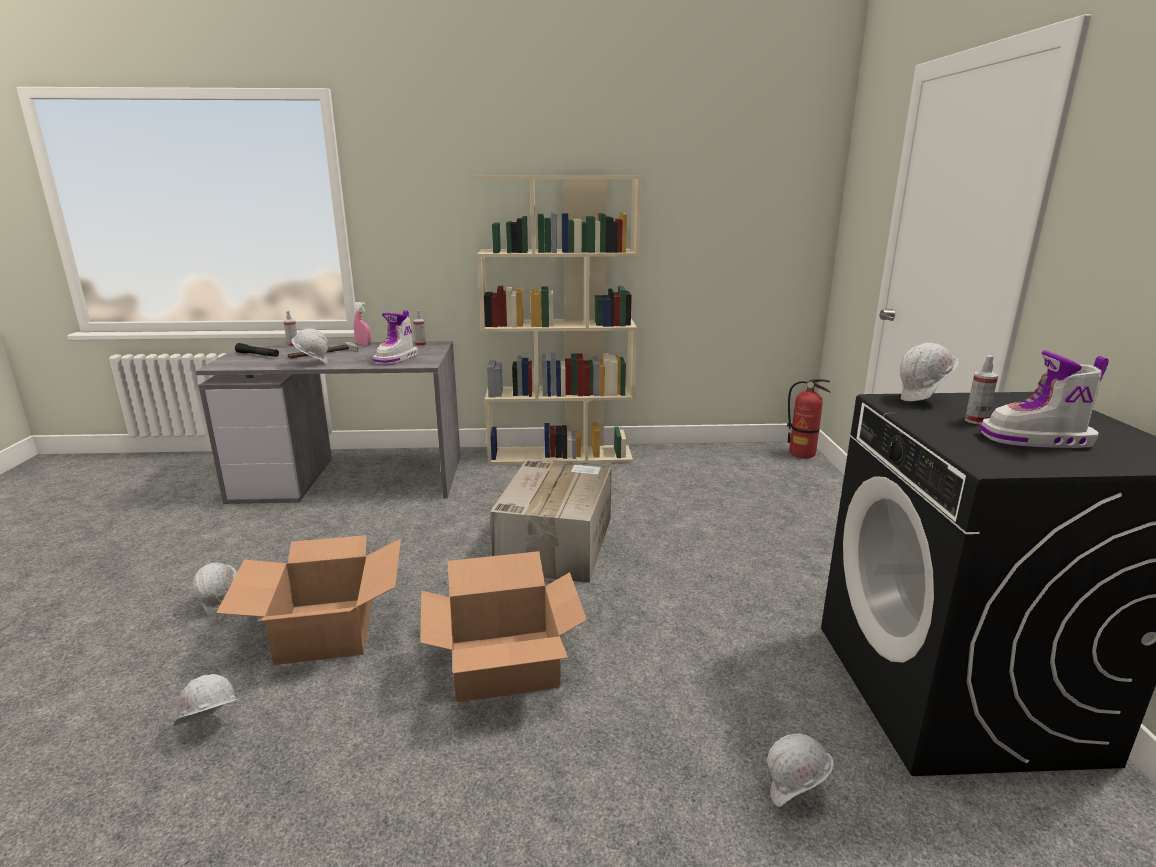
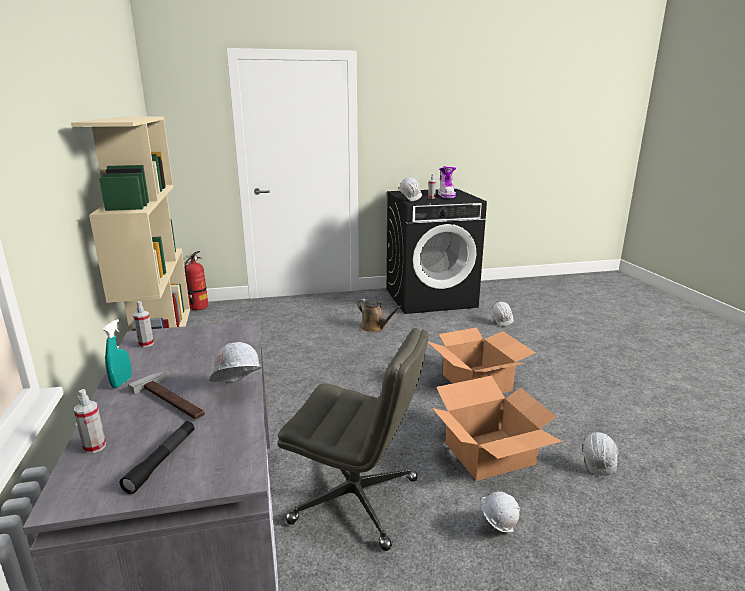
camera: 100 degrees left, 0 degrees up
pink spray bottle [354,302,371,346] -> turquoise spray bottle [103,319,132,388]
boot [372,310,418,365] -> none
cardboard box [490,458,612,583] -> none
none -> grey office chair [277,328,429,551]
none -> brown watering can [357,299,402,332]

